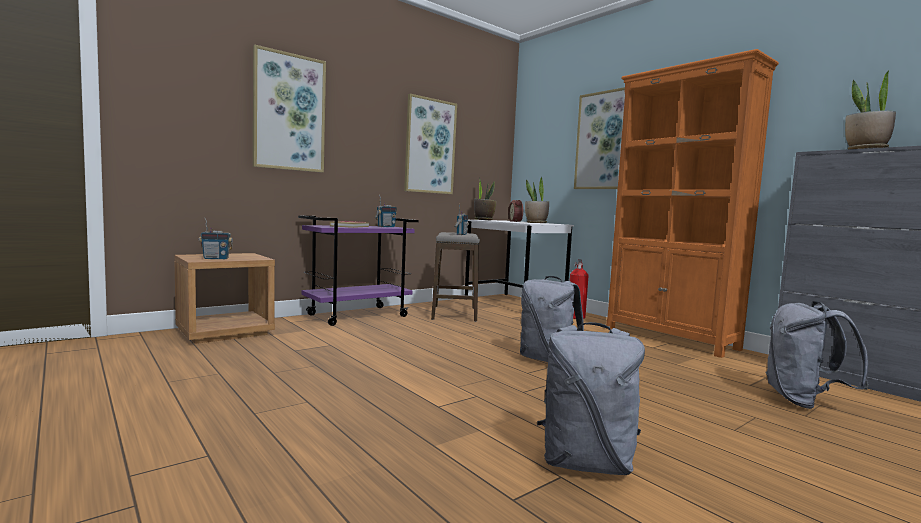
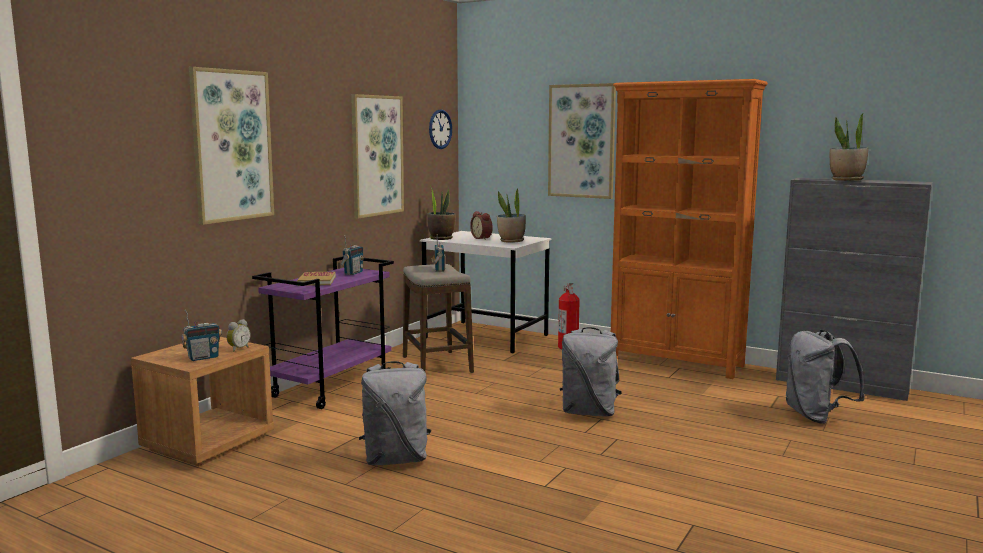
camera: 20 degrees left, 5 degrees up
grey backpack [537,322,645,475] -> grey backpack moved to [359,361,431,465]
none -> alarm clock [226,319,251,352]
none -> wall clock [429,109,452,149]

